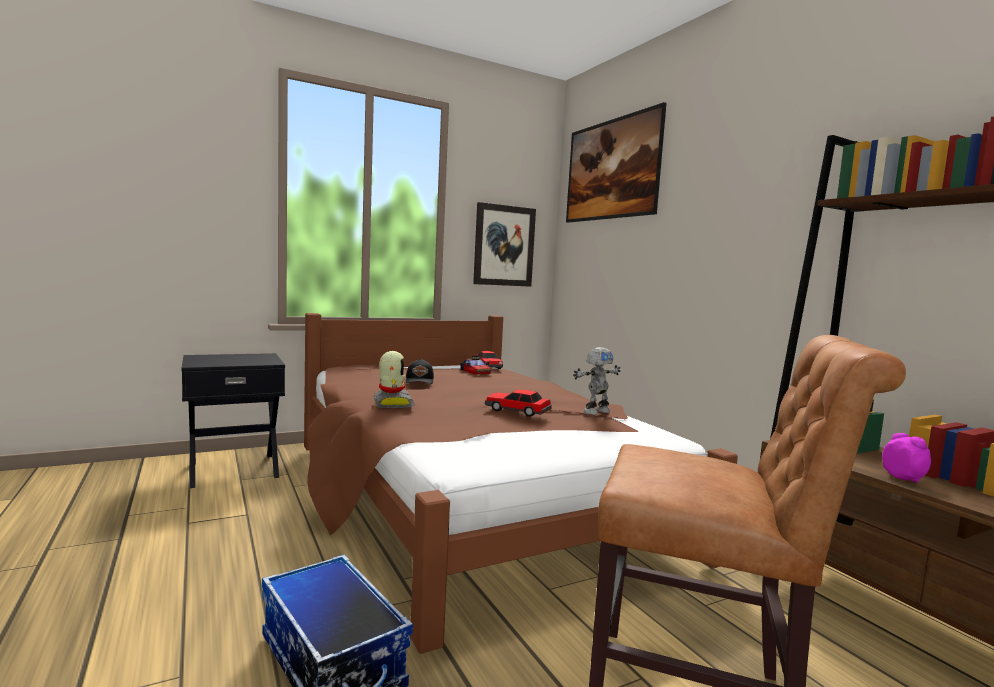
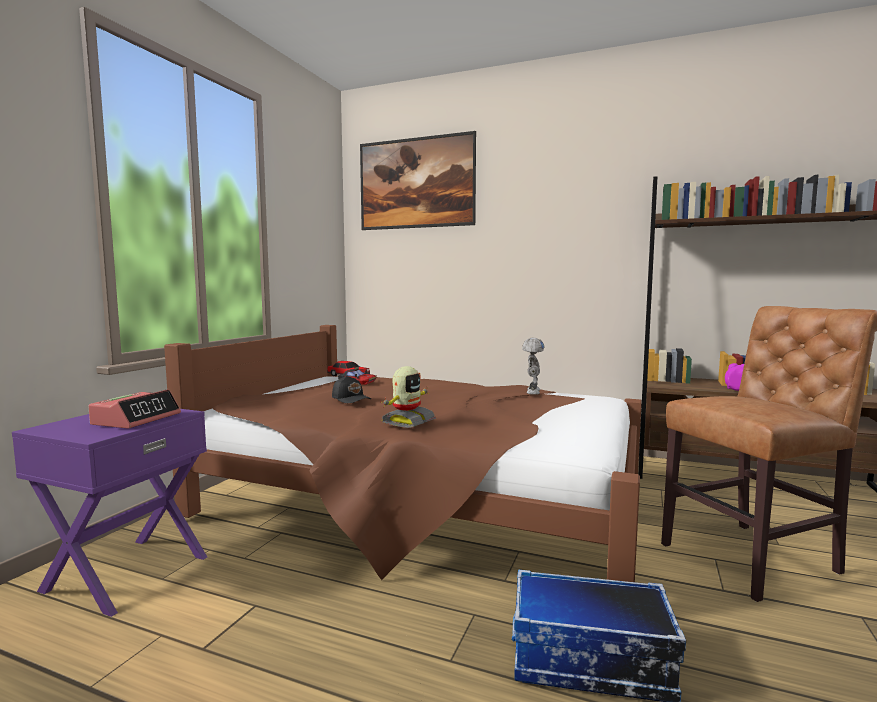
camera: 40 degrees left, 0 degrees up
black nightstand [182,353,285,488] -> purple nightstand [12,409,207,617]
toy robot [374,351,415,408] -> toy robot turned 90 degrees clockwise [382,366,436,428]
picture [473,202,536,287] -> none
toy car [485,389,552,417] -> none
none -> alarm clock [88,389,181,429]

